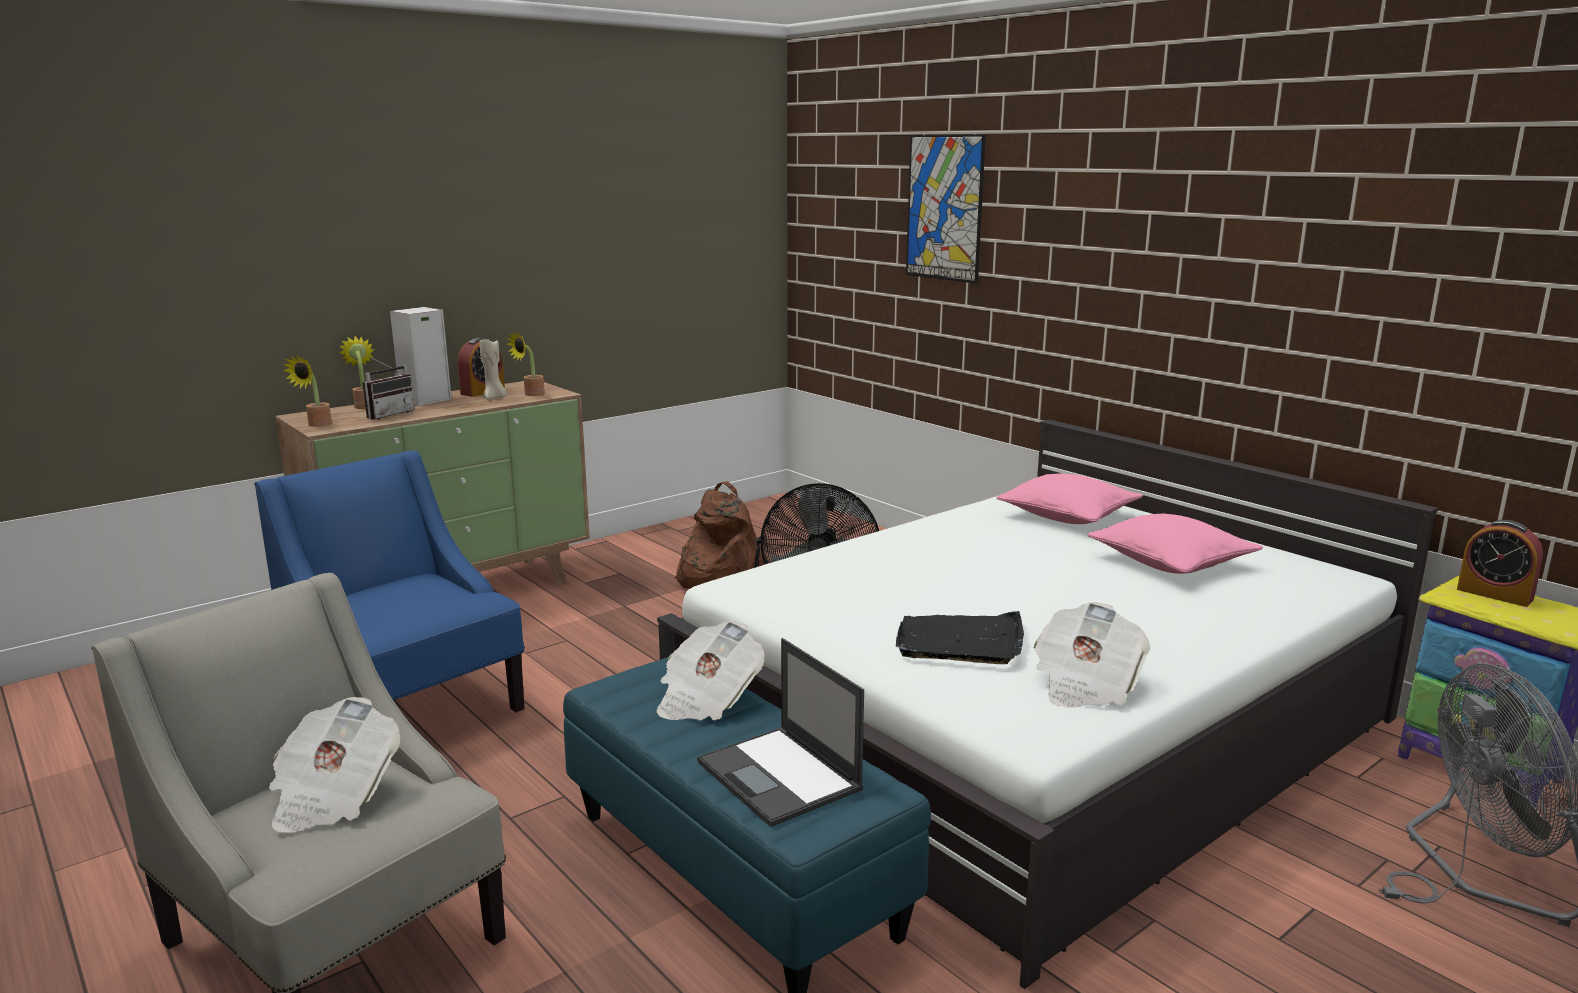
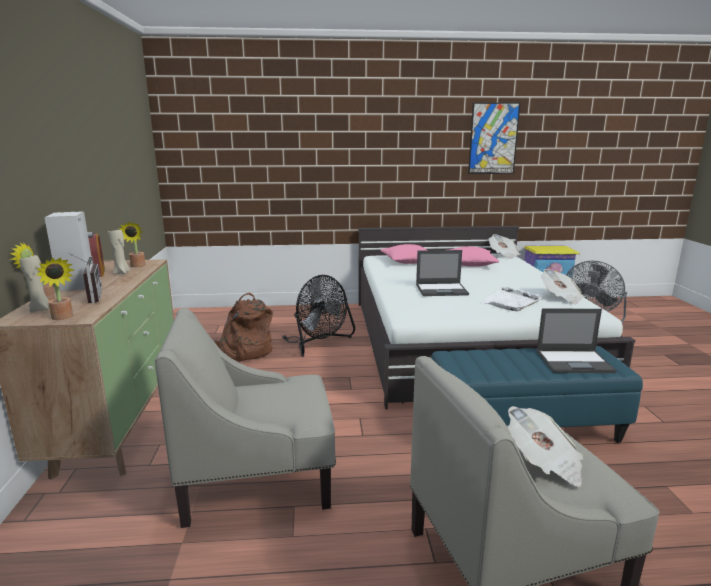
camera: 55 degrees left, 0 degrees up
blue armchair [254,450,525,713] -> grey armchair [155,308,336,528]
newspaper [657,621,765,720] -> newspaper moved to [488,234,520,259]
black tray [896,611,1024,664] -> white tray [481,287,542,311]
picture [906,135,986,283] -> picture moved to [468,103,520,174]
alarm clock [1457,520,1543,607] -> none
none -> beige candle [19,253,49,312]
none -> laptop [416,250,469,296]

